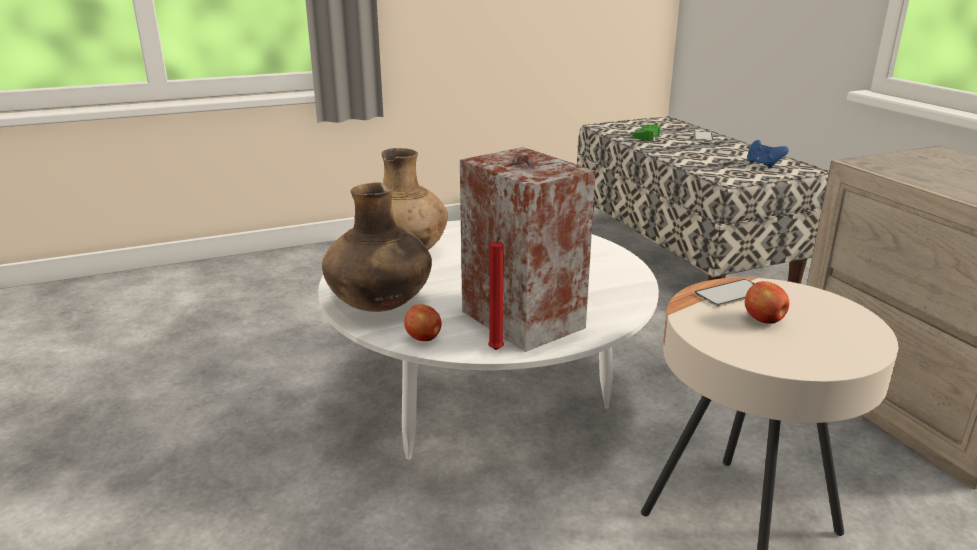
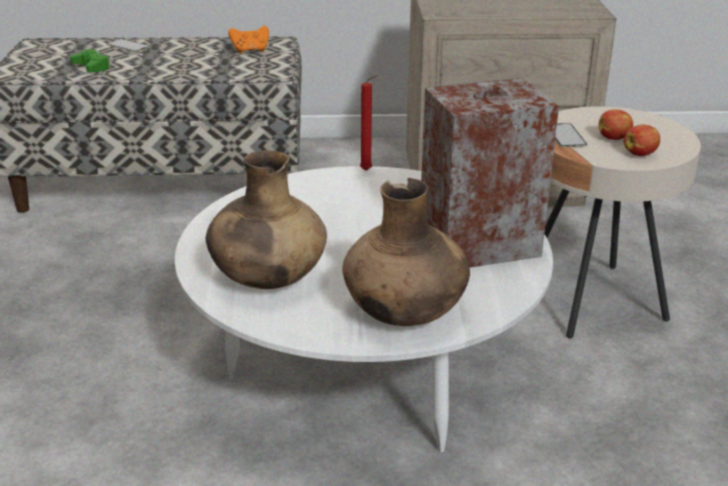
camera: 70 degrees left, 5 degrees up
apple [404,304,442,341] -> apple moved to [624,125,660,156]
red candle [488,236,504,350] -> red candle moved to [360,75,378,171]
blue game controller [747,140,789,169] -> orange game controller [228,26,269,54]

